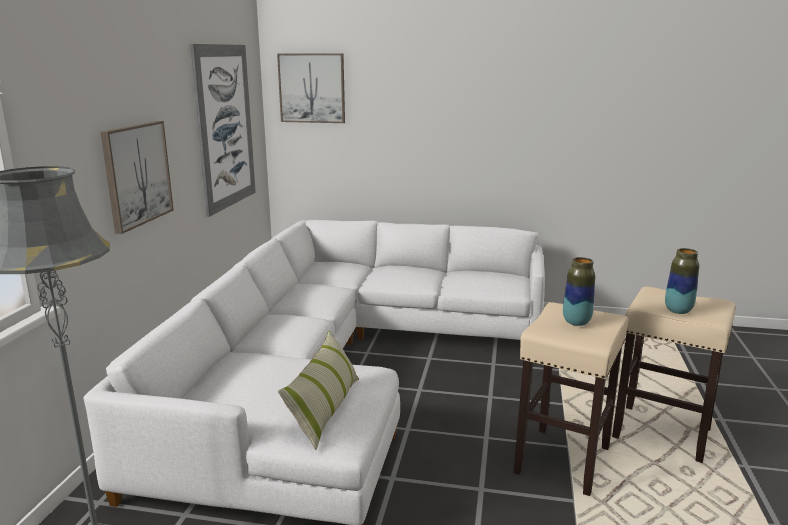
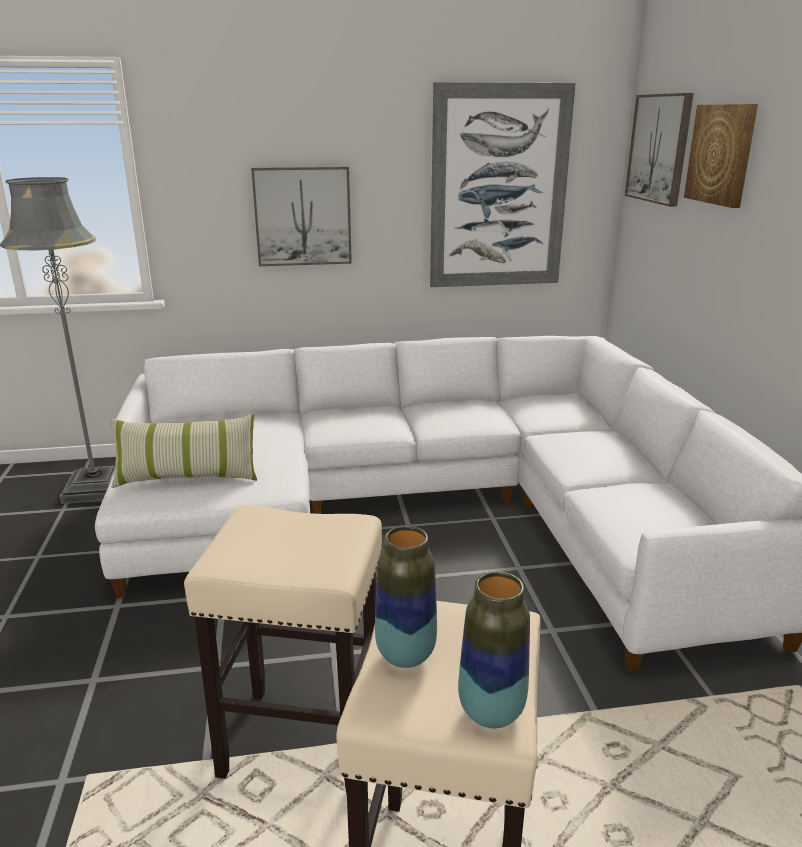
camera: 70 degrees right, 5 degrees up
vase [563,257,595,326] -> vase moved to [458,572,530,728]
none -> picture [684,104,758,208]

